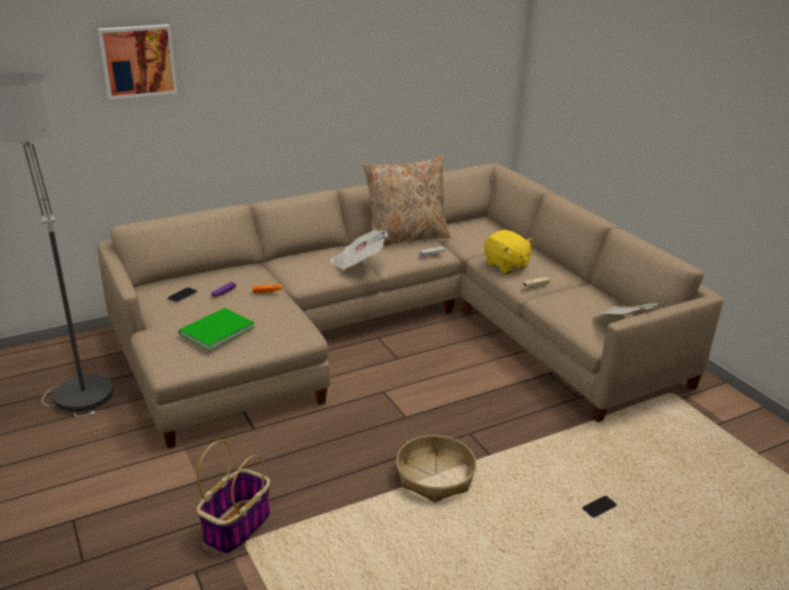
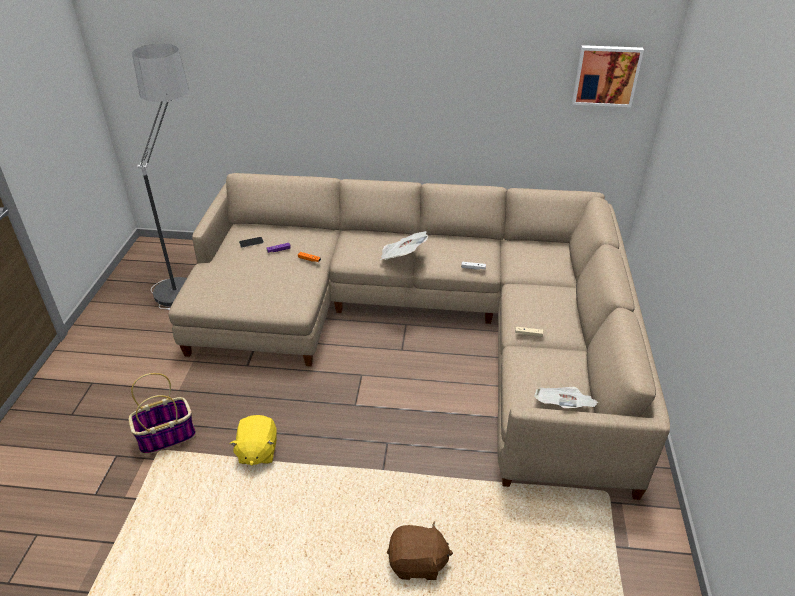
camera: 35 degrees right, 10 degrees up
picture [98,24,178,100] -> picture moved to [572,45,644,107]
green book [179,308,255,351] -> none
beige pillow [363,155,451,246] -> none
basket [396,435,477,502] -> none
yellow plush toy [484,230,533,274] -> yellow plush toy moved to [230,415,277,466]
phone [582,496,617,518] -> brown plush toy [387,522,453,580]

